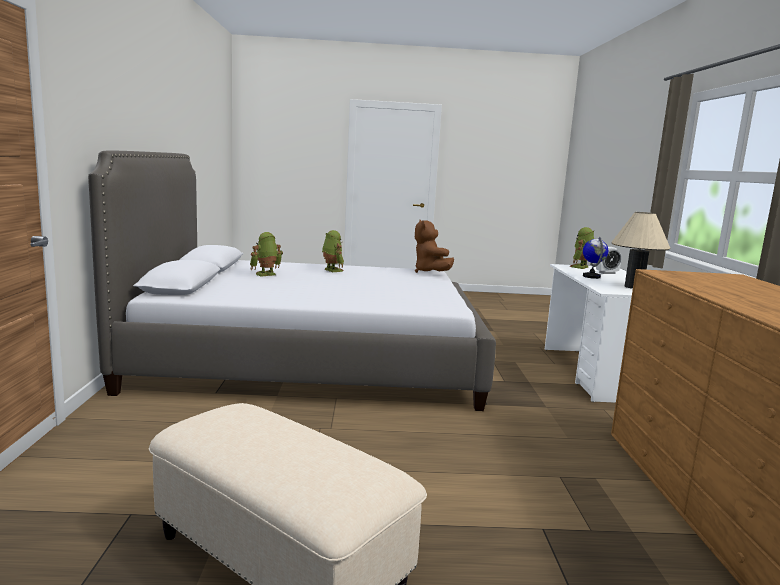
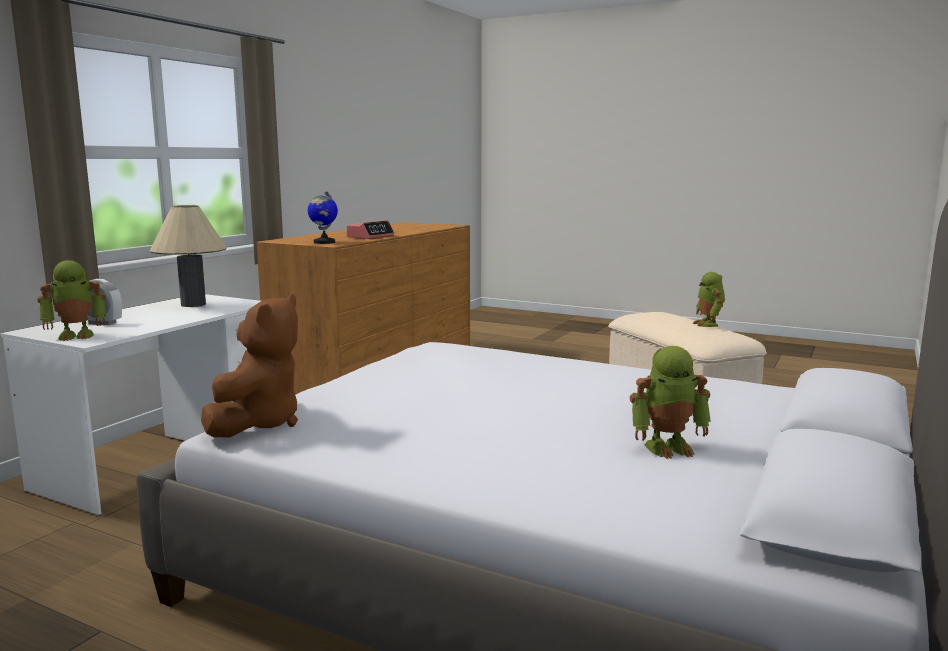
camera: 150 degrees left, 0 degrees up
toy robot [322,230,344,272] -> toy robot moved to [693,272,725,327]
globe [583,236,608,279] -> globe moved to [307,191,338,244]
none -> alarm clock [347,220,395,239]

